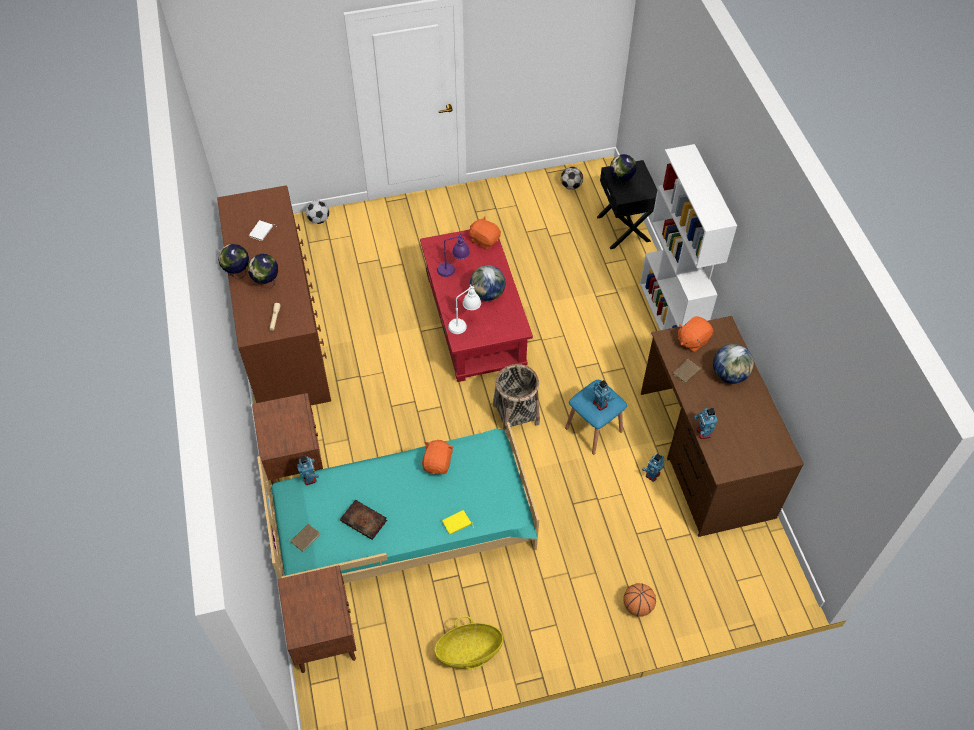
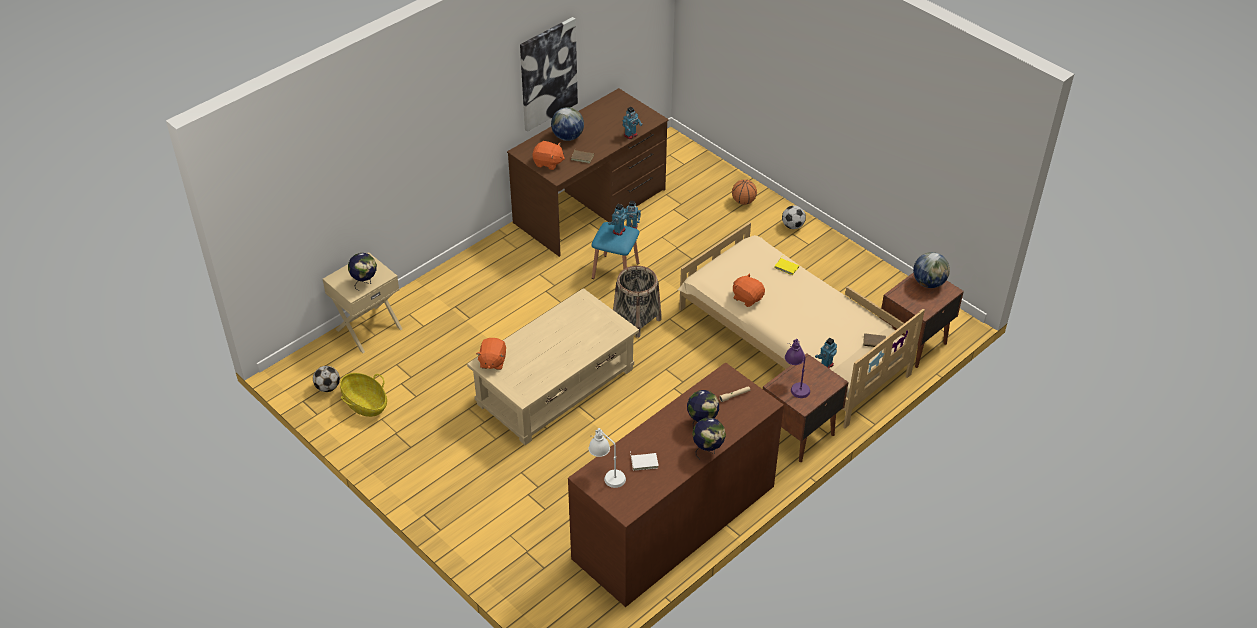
camera: 120 degrees left, 10 degrees down
turquoise bed [257,422,539,583] -> beige bed [677,222,925,428]
football [306,200,329,224] -> football moved to [782,206,806,229]
book [340,499,387,540] -> none
red coffee table [420,230,533,382] -> beige coffee table [467,288,639,445]
orange plush toy [422,440,454,475] -> orange plush toy turned 60 degrees clockwise [733,273,765,307]
basket [435,616,503,669] -> basket moved to [340,373,387,417]
purple table lamp [437,233,470,277] -> purple table lamp moved to [785,339,810,398]
white table lamp [448,284,481,334] -> white table lamp moved to [589,428,626,488]
globe [470,265,506,301] -> globe moved to [913,252,950,288]
black nightstand [597,160,657,249] -> beige nightstand [323,252,402,353]
white bookcase [640,144,737,330] -> none
none -> picture [520,17,578,132]

